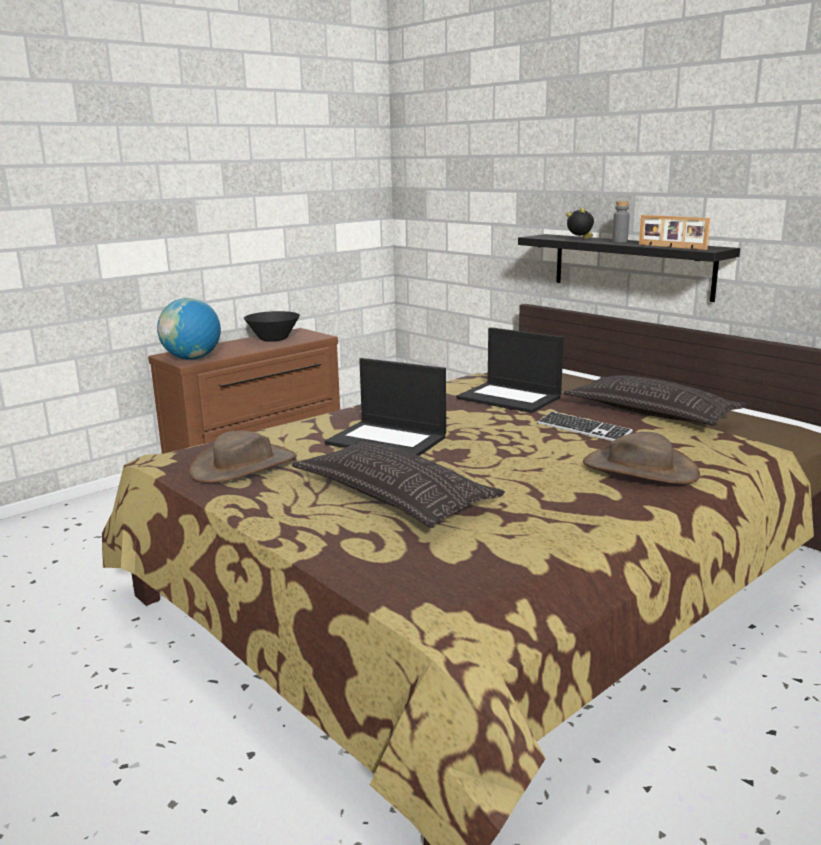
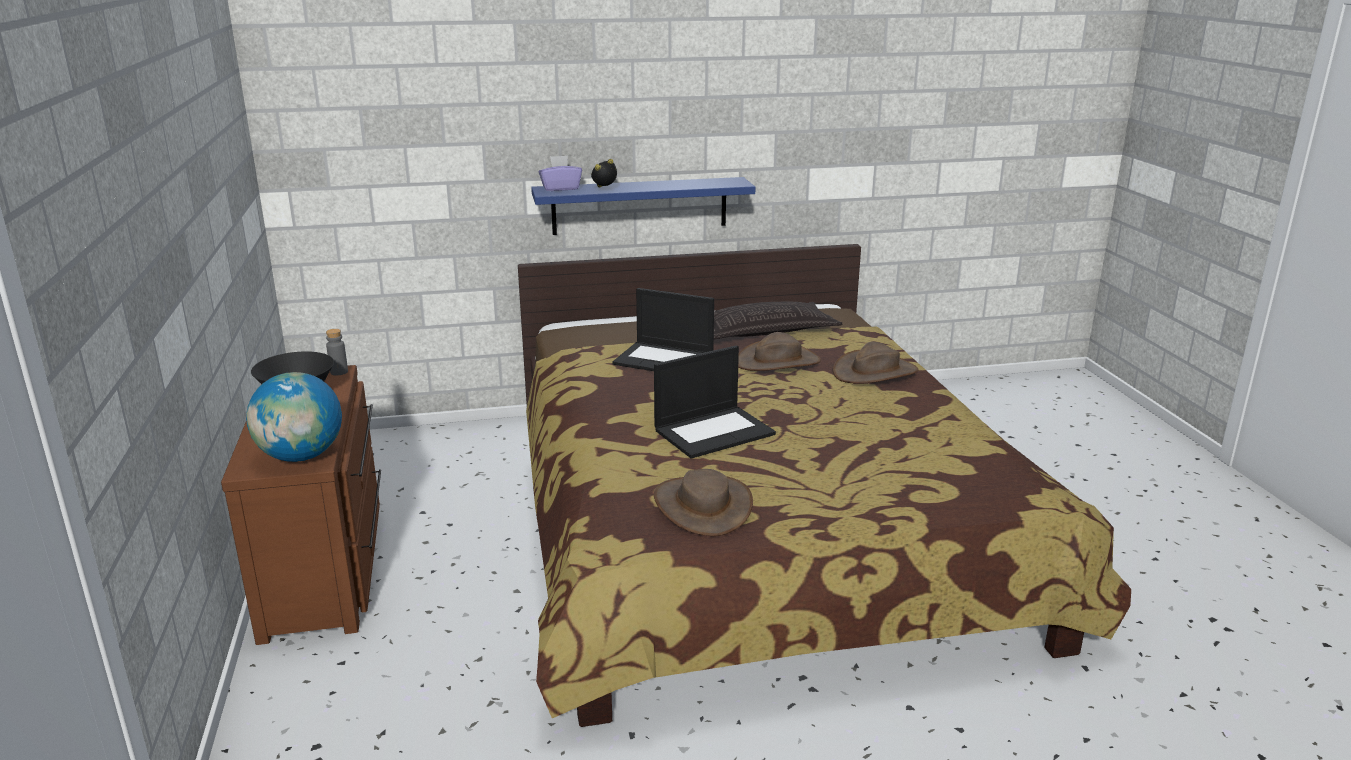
camera: 60 degrees left, 5 degrees up
pillow [292,440,505,528] -> none
laptop [456,327,564,413] -> laptop turned 45 degrees clockwise [613,288,714,371]
black shelf [518,234,740,302] -> blue shelf [531,177,755,235]
keyboard [538,412,633,441] -> brown hat [738,332,821,371]
grey bottle [612,201,630,243] -> grey bottle moved to [326,329,348,375]
picture frame [639,215,710,250] -> none
none -> purple tissue box [539,155,582,191]

